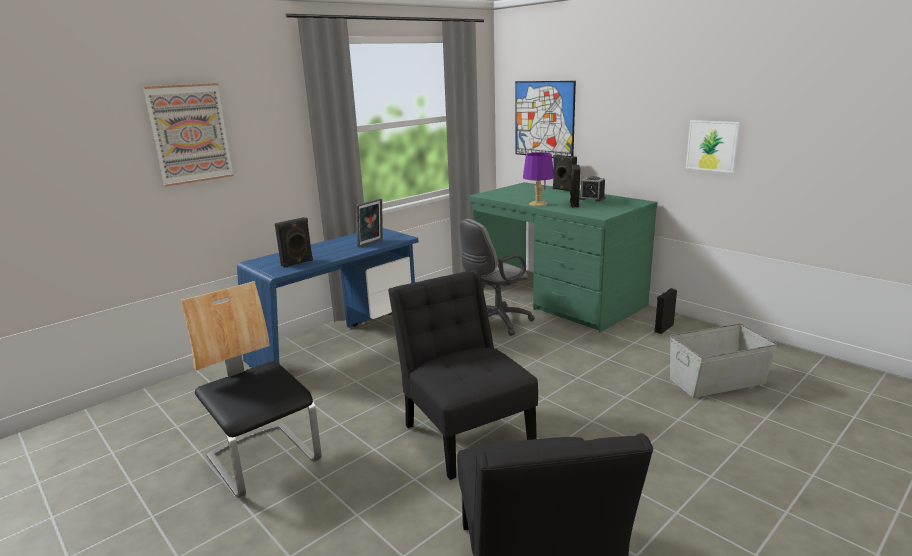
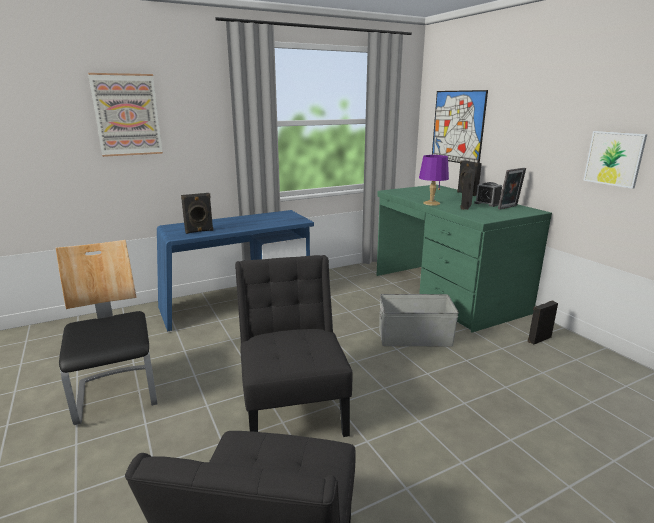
camera: 15 degrees right, 0 degrees up
picture frame [356,198,383,247] -> picture frame moved to [498,168,526,209]
grey office chair [460,219,535,336] -> none
grey storage box [670,324,777,398] -> grey storage box moved to [379,294,459,347]

